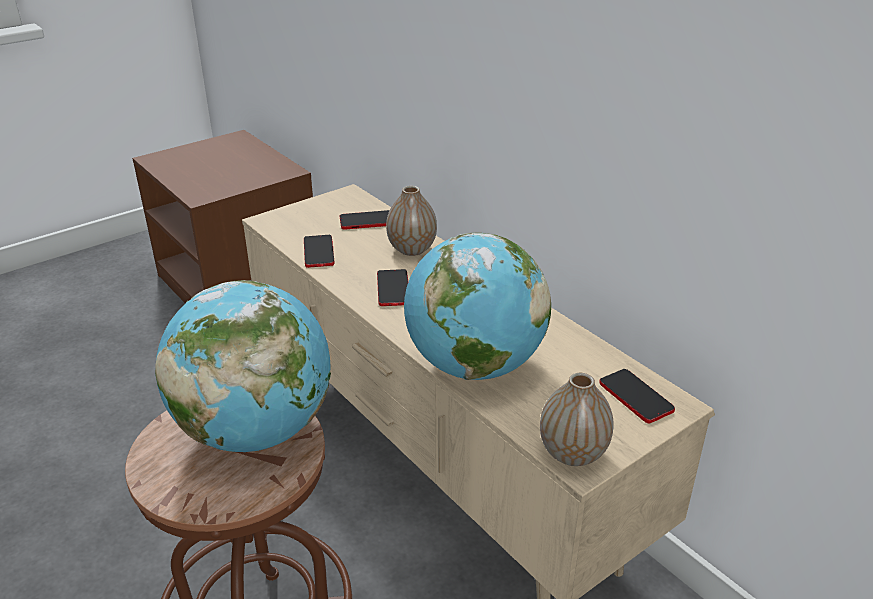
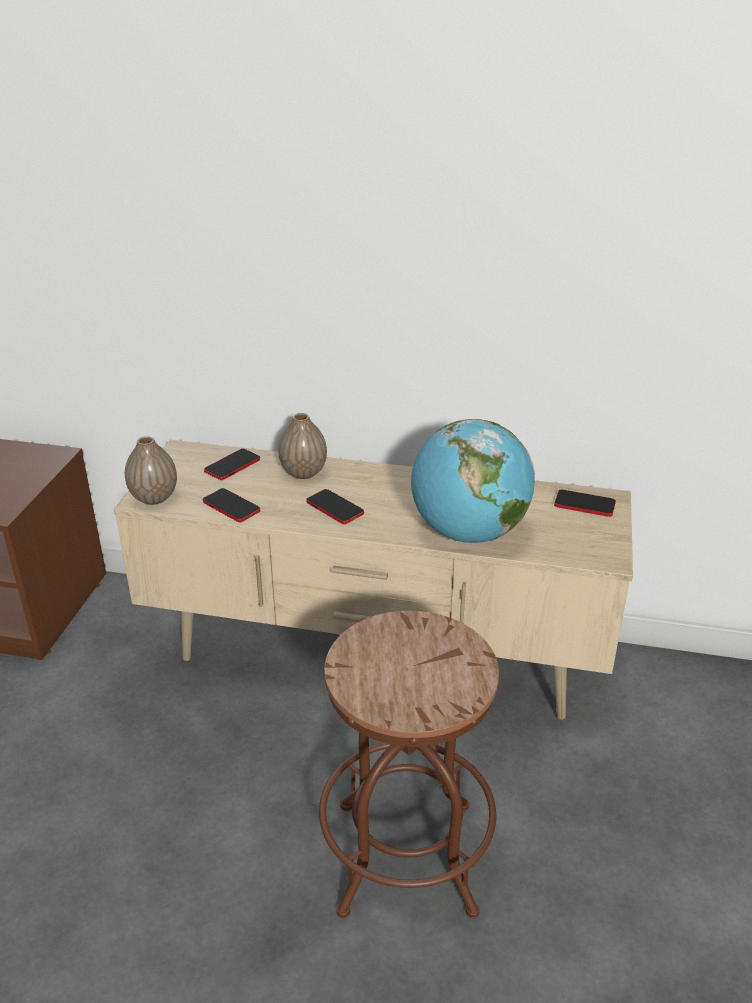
camera: 40 degrees left, 0 degrees up
globe [155,280,331,452] -> none
vase [540,373,614,466] -> vase moved to [125,436,177,505]

